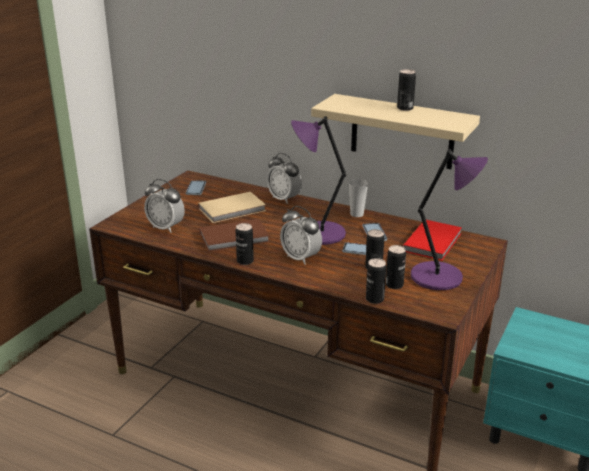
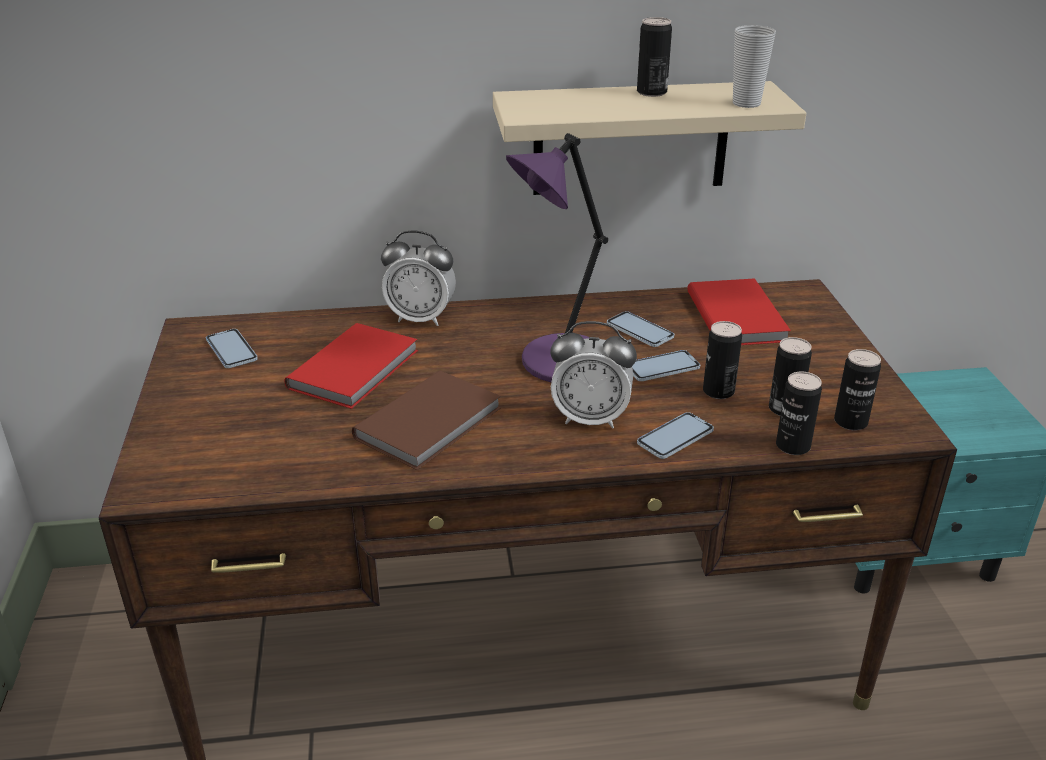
camera: 35 degrees left, 5 degrees up
alarm clock [144,179,185,233] -> none
beige book [198,192,266,223] -> red book [284,323,418,409]
can [236,223,254,265] -> can moved to [834,349,881,430]
cup [349,179,368,217] -> cup moved to [733,25,776,108]
purple table lamp [411,149,488,290] -> none
none -> phone [637,412,714,459]

